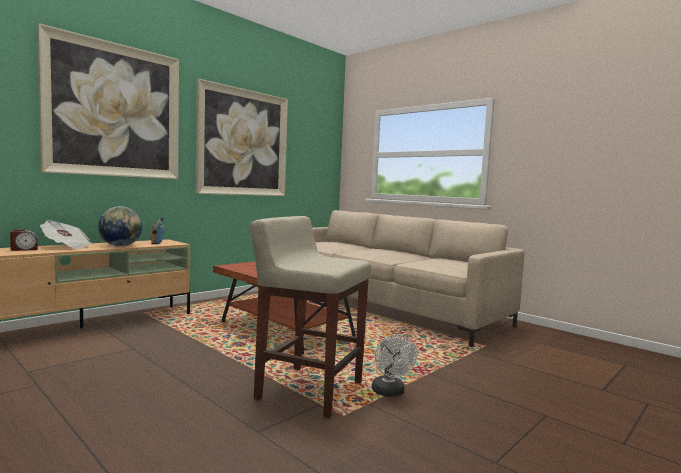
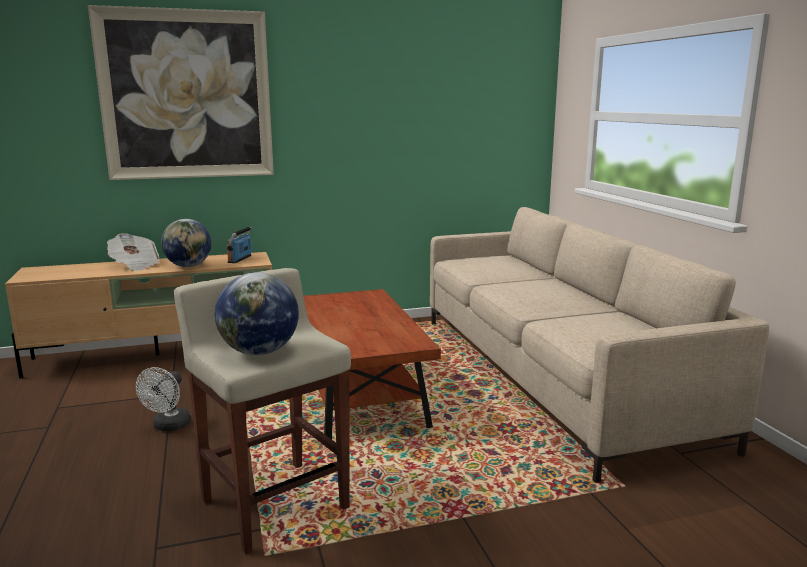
camera: 30 degrees right, 10 degrees up
alarm clock [10,229,38,251] -> none
picture [196,79,288,196] -> none
white fan [372,334,417,397] -> white fan moved to [136,367,191,431]
none -> globe [215,272,299,355]

